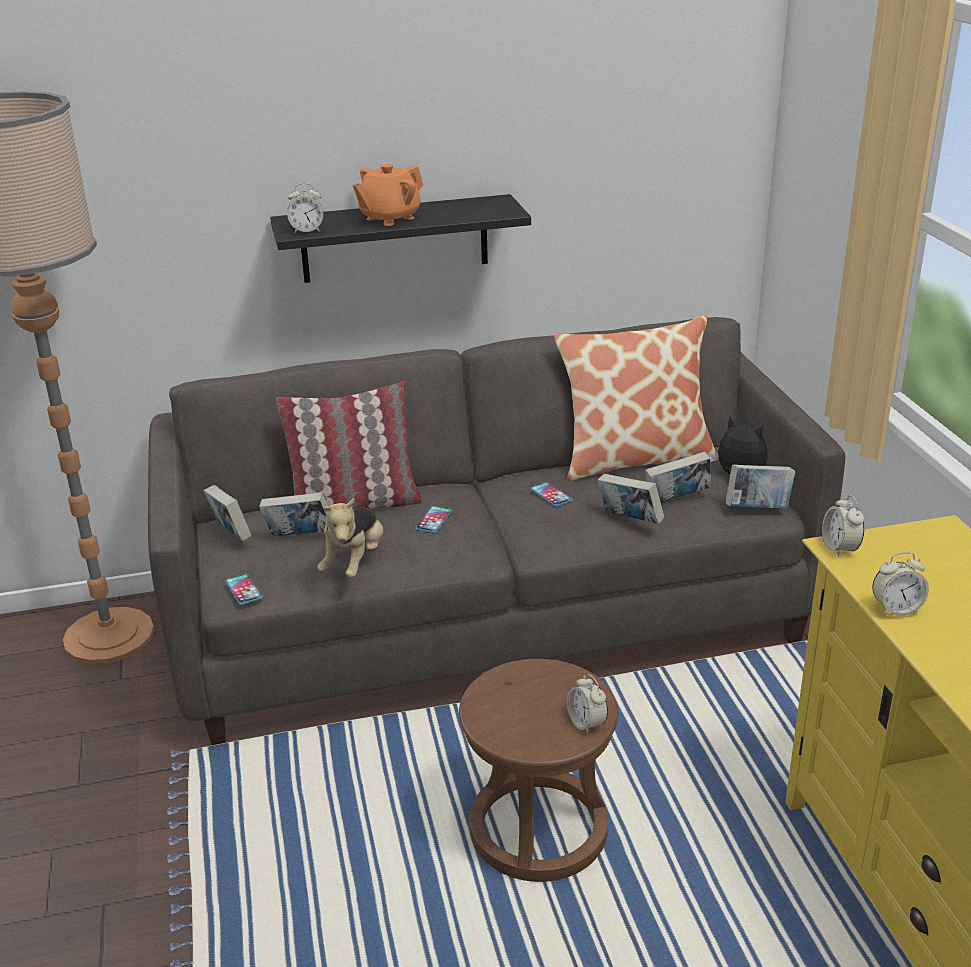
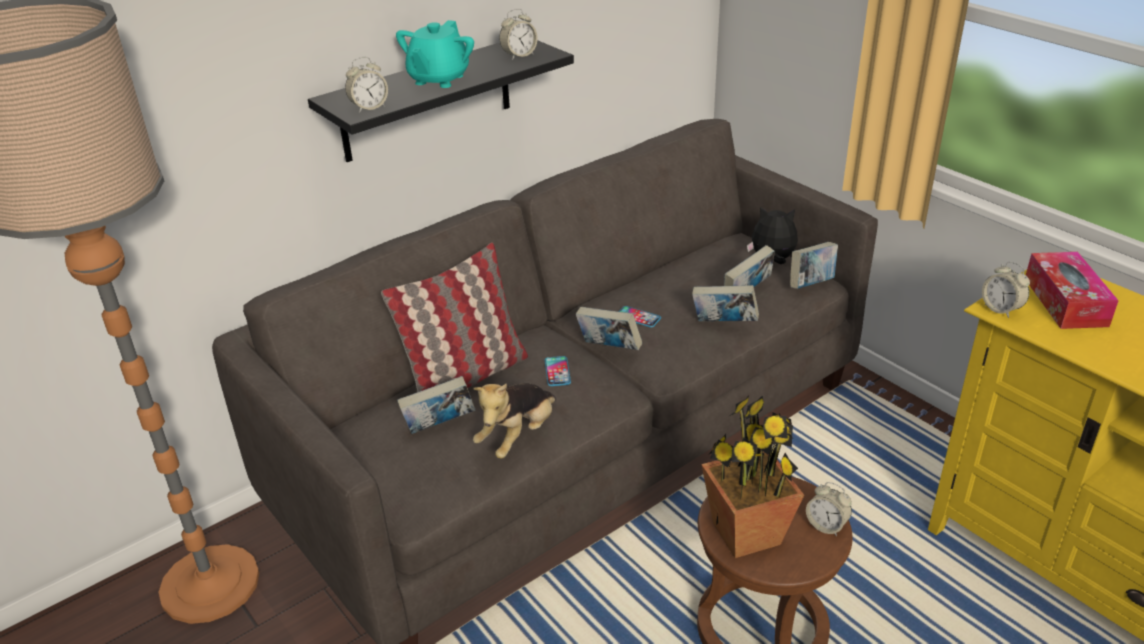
camera: 25 degrees left, 5 degrees up
book [204,485,252,541] -> book moved to [576,307,642,350]
phone [225,574,263,605] -> none
plush toy [318,498,384,578] -> plush toy turned 45 degrees clockwise [473,383,556,459]
orange teapot [353,164,423,226] -> turquoise teapot [396,20,474,88]
pillow [554,316,716,481] -> none
alarm clock [872,552,929,616] -> alarm clock moved to [499,9,538,60]
none -> potted plant [701,396,804,558]
none -> tissue box [1026,252,1119,329]

